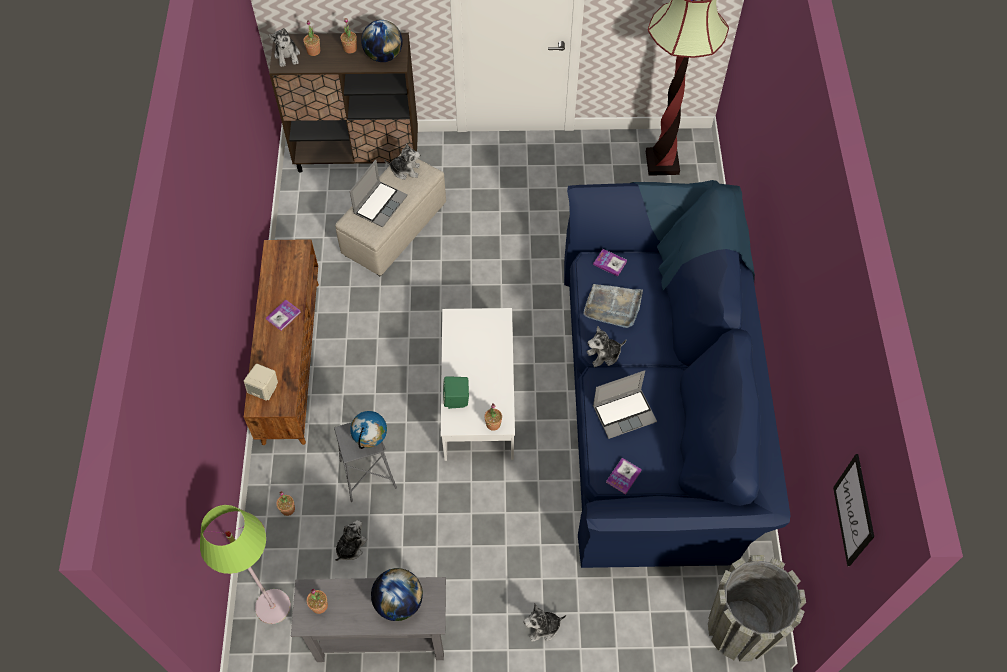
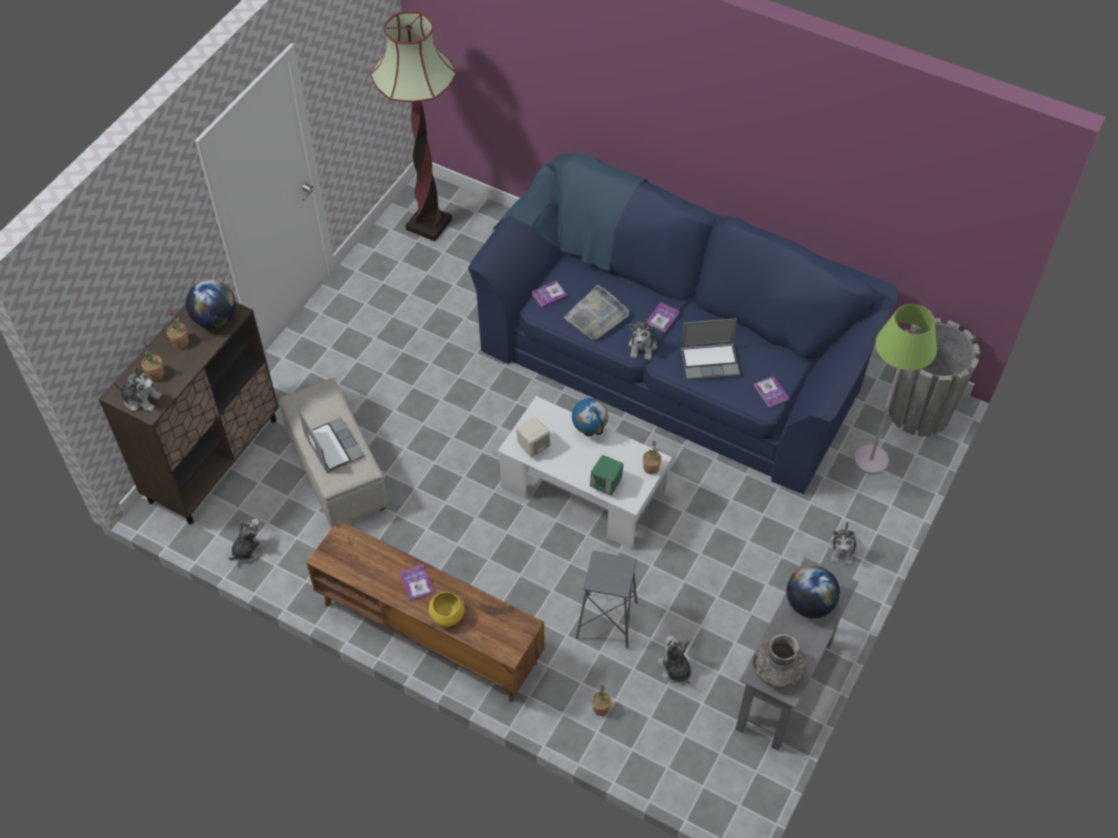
camera: 60 degrees left, 5 degrees down
green floor lamp [200,505,291,624] -> green floor lamp moved to [854,304,937,475]
beige speaker [244,364,278,401] -> beige speaker moved to [516,417,551,458]
potted plant [306,589,328,614] -> grey vase [753,634,807,689]
globe [350,411,387,449] -> globe moved to [572,398,608,436]
plush toy [384,144,420,180] -> plush toy moved to [229,519,266,562]
laptop [593,370,657,439] -> laptop turned 75 degrees clockwise [681,318,740,380]
picture [833,454,874,566] -> none
none -> yellow bowl [429,592,465,627]
none -> book [647,302,680,333]

